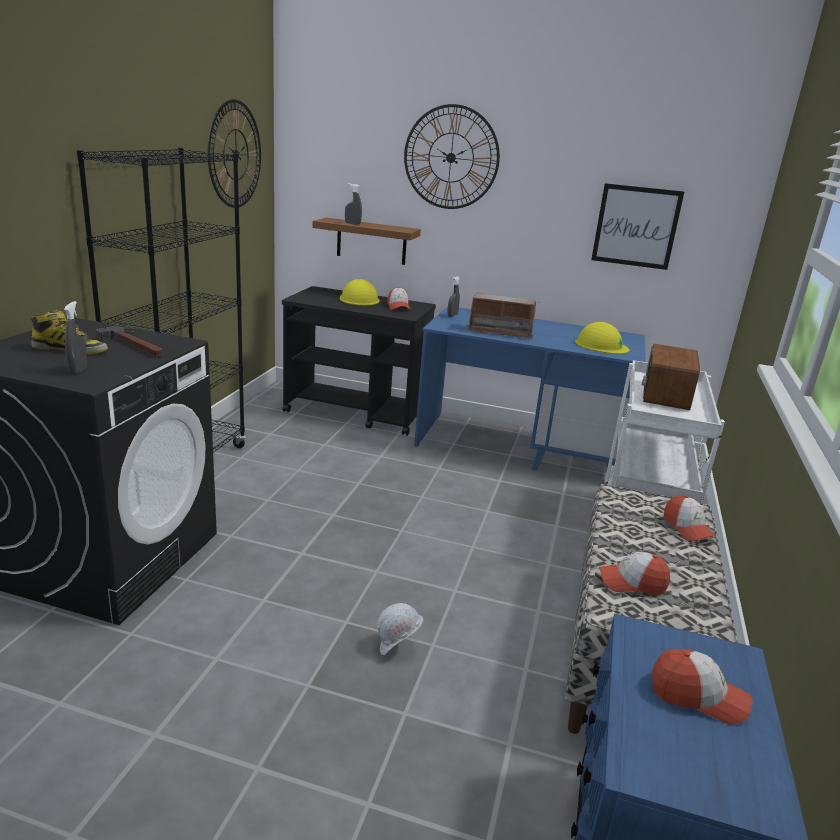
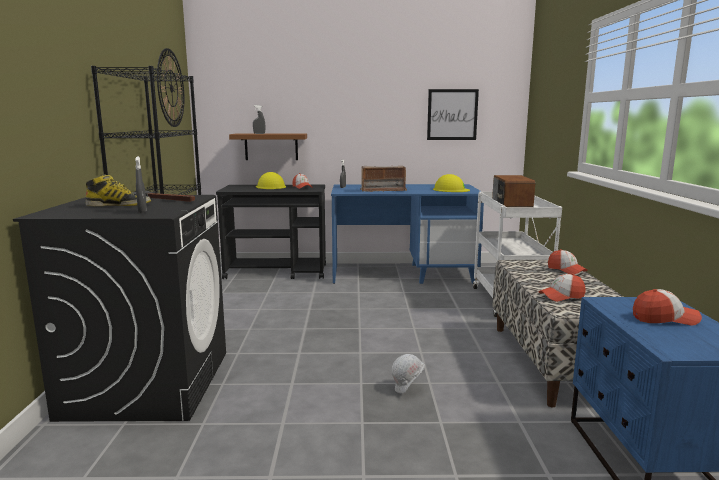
camera: 15 degrees left, 10 degrees down
wall clock [404,104,500,209] -> none

